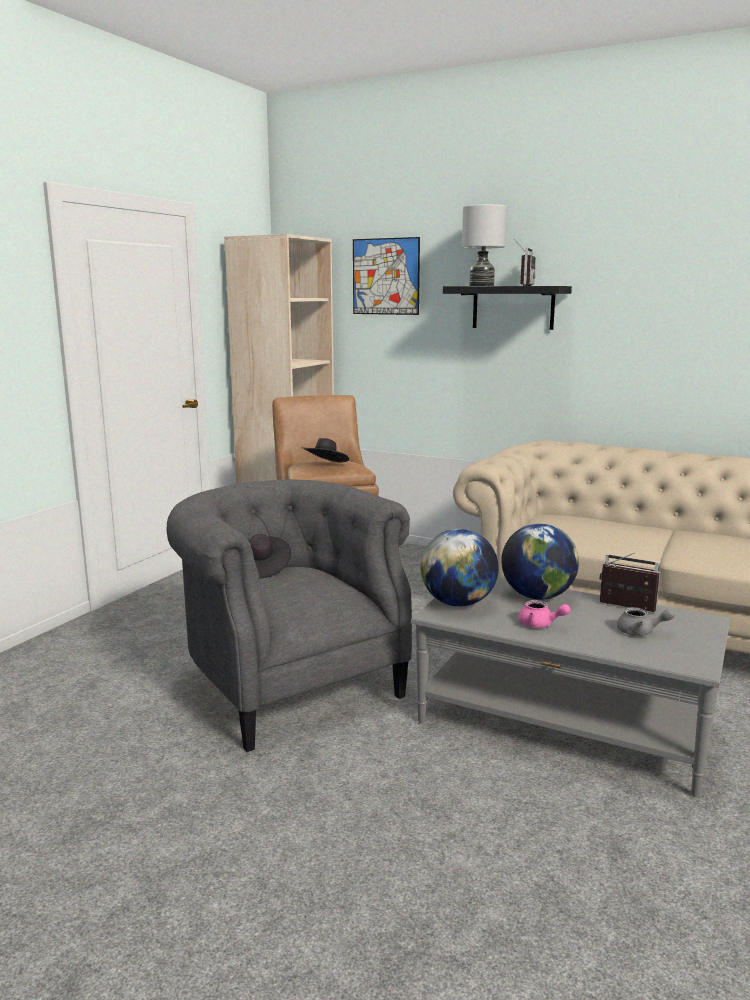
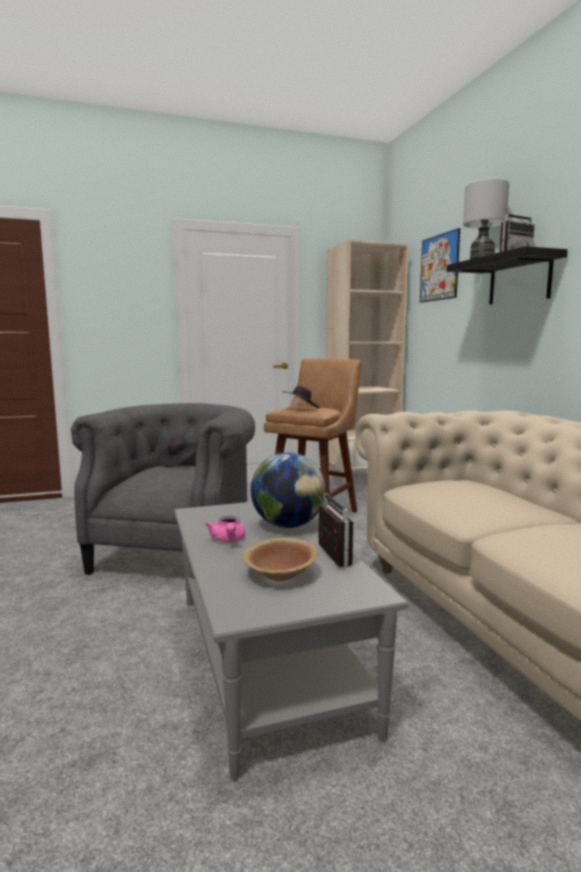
camera: 45 degrees right, 5 degrees down
globe [421,529,499,607] -> none
grey teapot [617,607,675,636] -> brown bowl [242,538,318,581]

